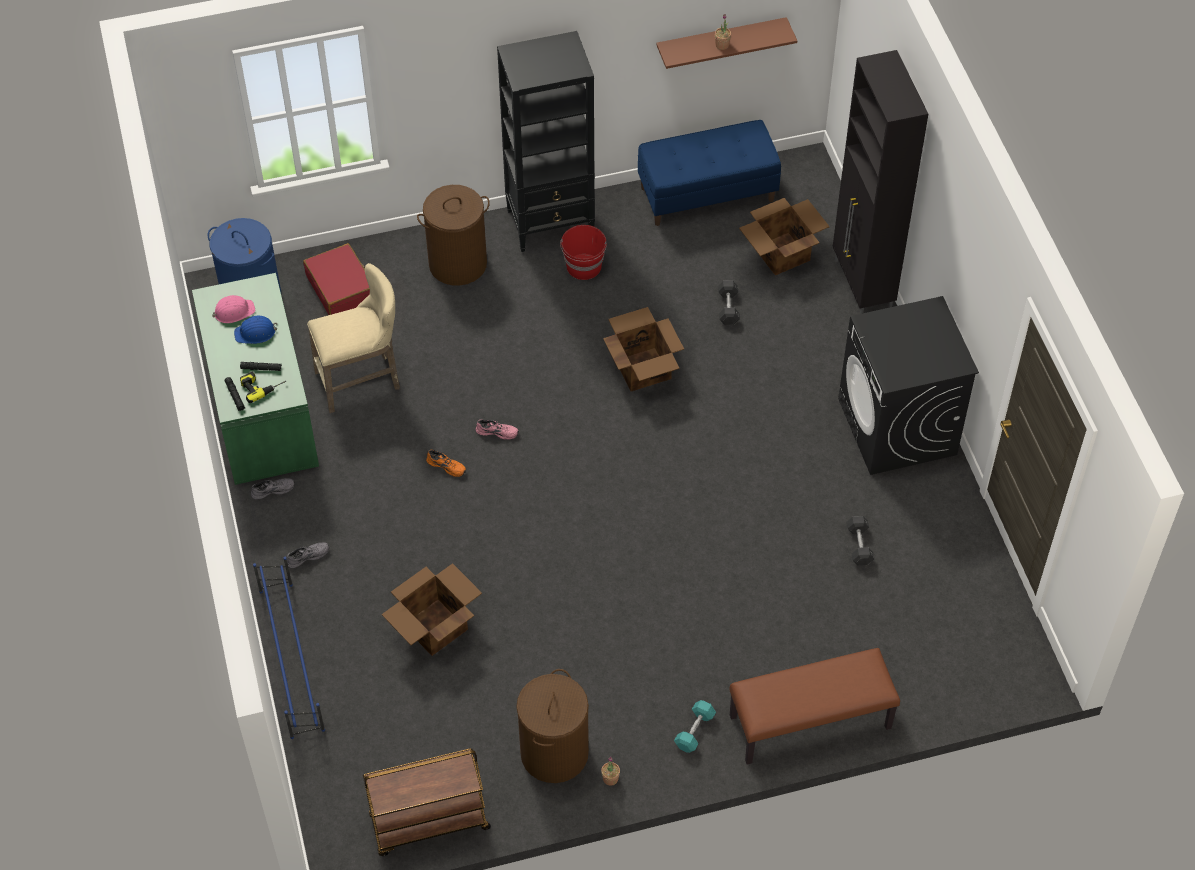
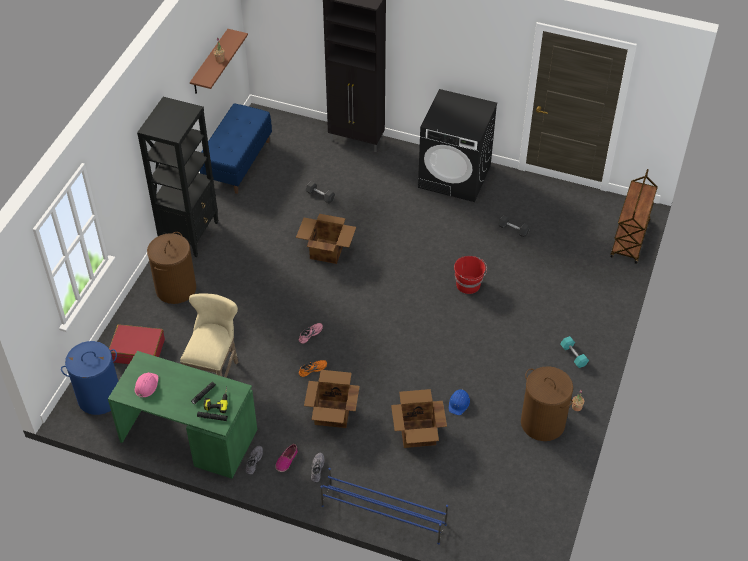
camera: 55 degrees left, 5 degrees down
blue hard hat [234,316,277,344] -> blue hard hat moved to [449,389,470,415]
brown cart [363,748,491,856] -> brown cart moved to [610,169,658,264]
red bucket [560,225,607,280] -> red bucket moved to [454,256,487,294]
brown bench [729,648,900,764] -> none
cardboard box [739,198,830,275] -> cardboard box moved to [304,370,360,428]
none -> shoe [275,444,298,472]

